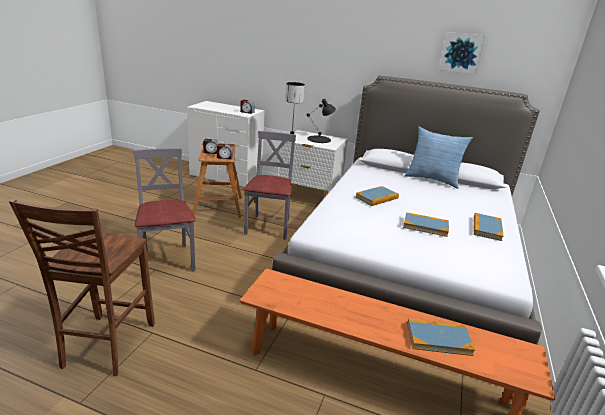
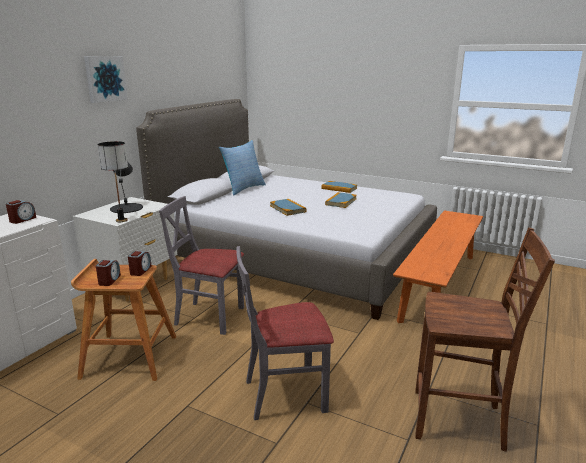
camera: 80 degrees left, 5 degrees down
book [407,319,475,356] -> none
picture [439,32,486,74] -> picture moved to [84,56,128,103]

